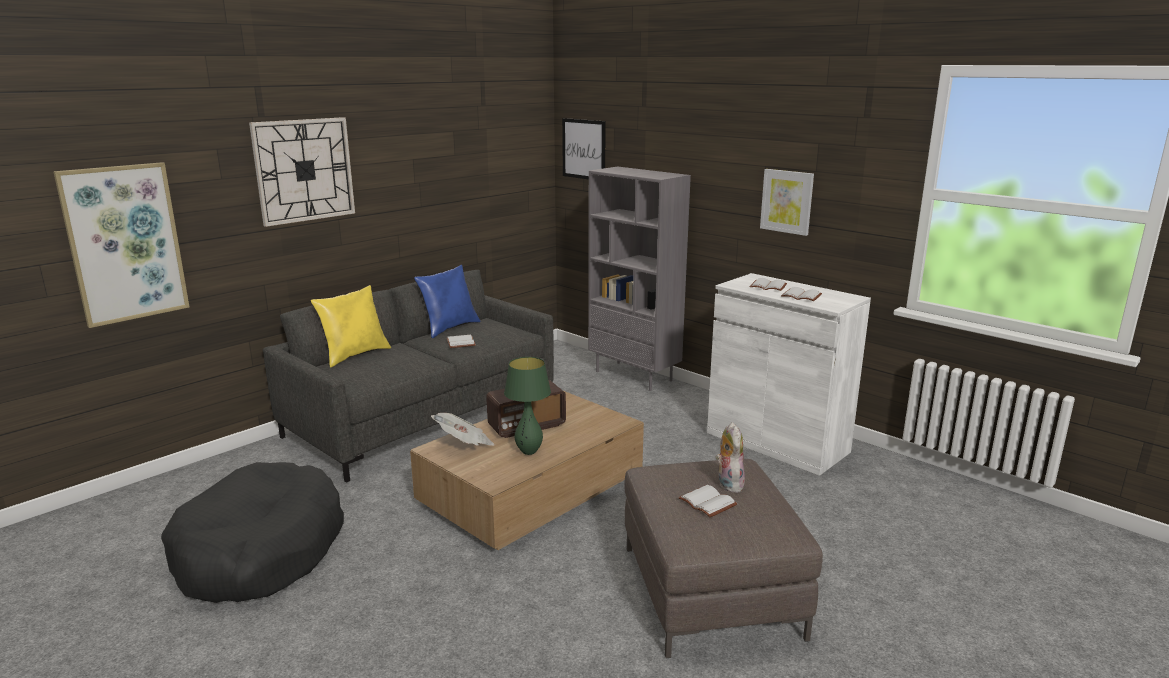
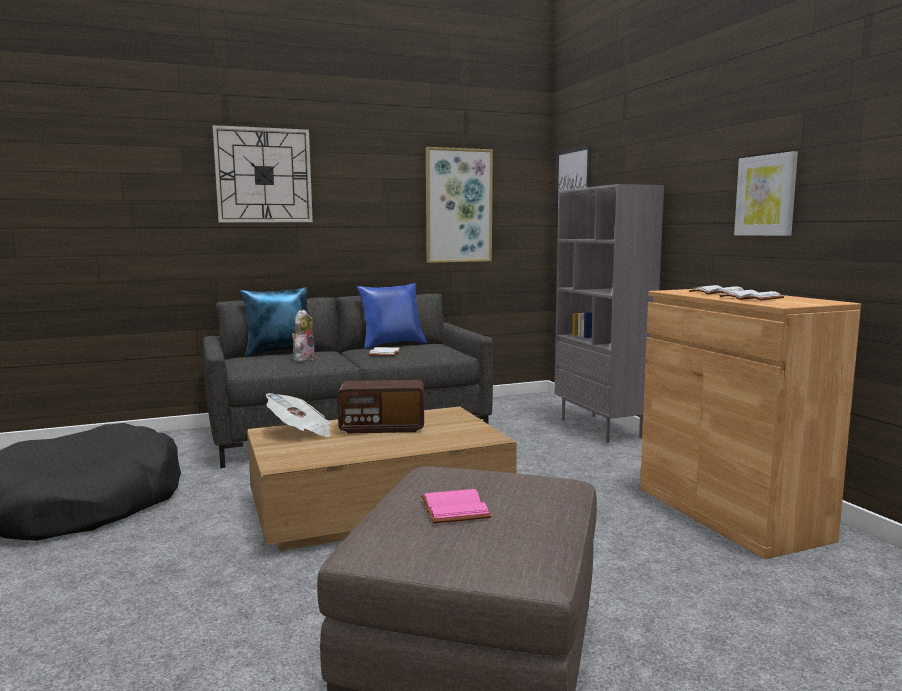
camera: 25 degrees right, 10 degrees down
picture [53,162,189,328] -> picture moved to [426,147,493,263]
yellow pillow [311,285,391,368] -> blue pillow [240,287,317,357]
green table lamp [504,357,551,455] -> none
white book [678,485,737,517] -> pink book [421,489,492,523]
white cabinet [707,273,871,476] -> brown cabinet [640,289,861,559]
plush toy [716,422,745,493] -> plush toy moved to [292,310,316,362]

